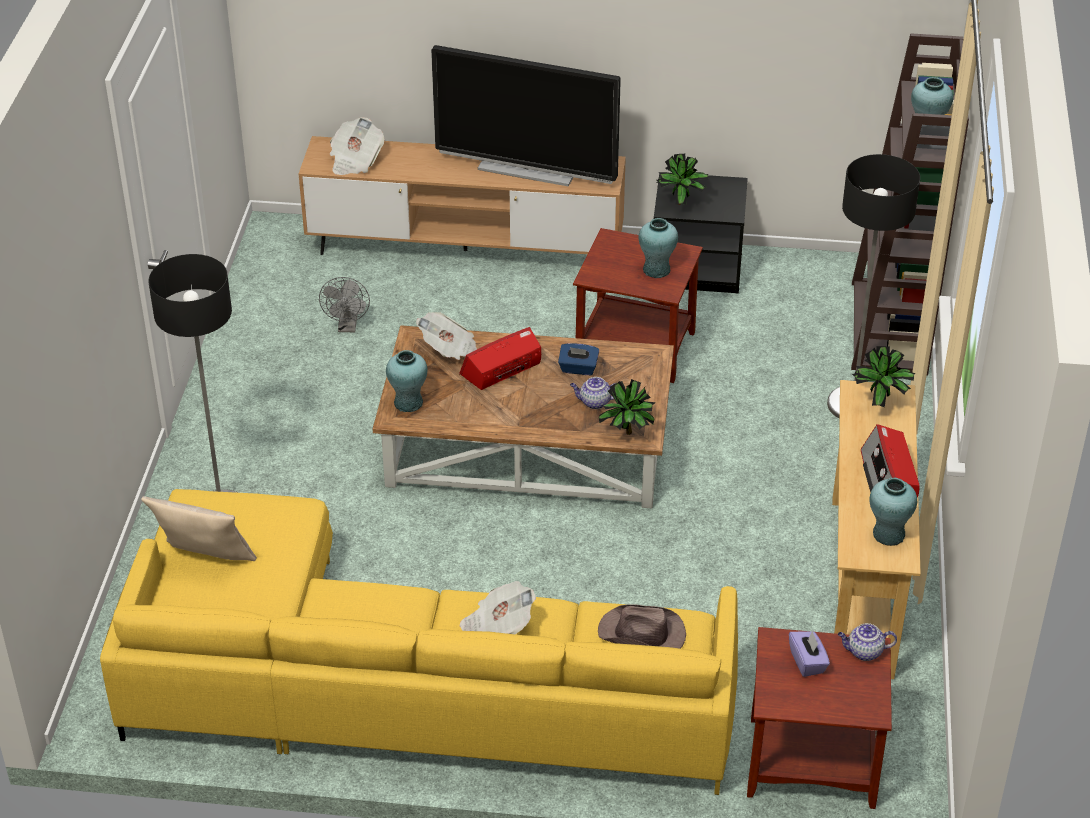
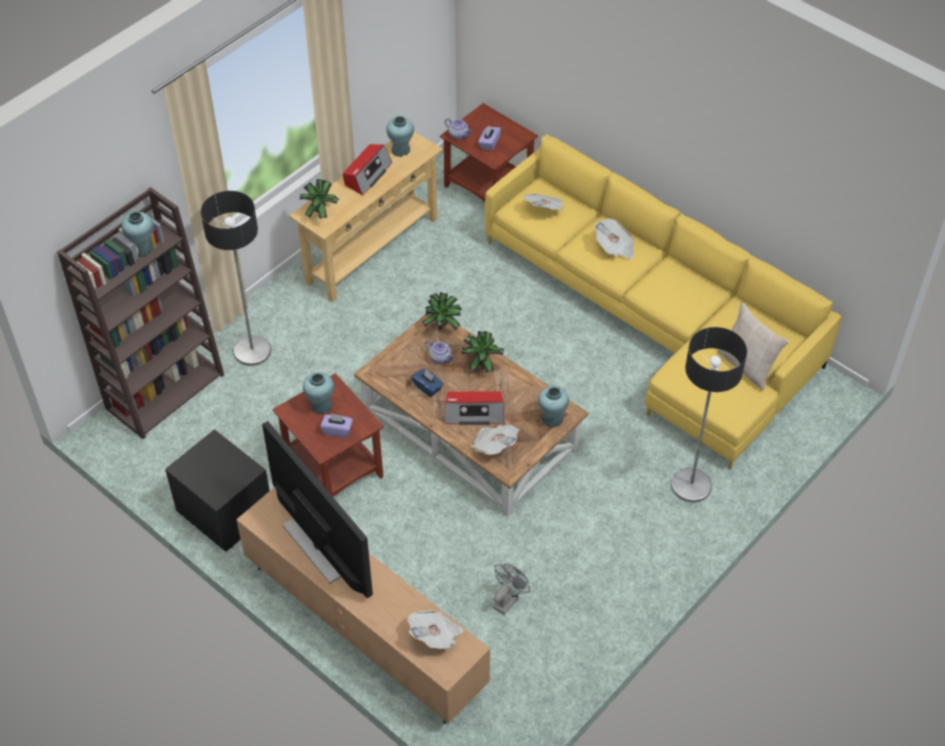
camera: 145 degrees left, 10 degrees up
brown hat [598,605,686,649] -> newspaper [523,193,564,210]
potted plant [657,154,709,205] -> potted plant moved to [461,331,504,372]
none -> purple tissue box [320,413,353,438]

